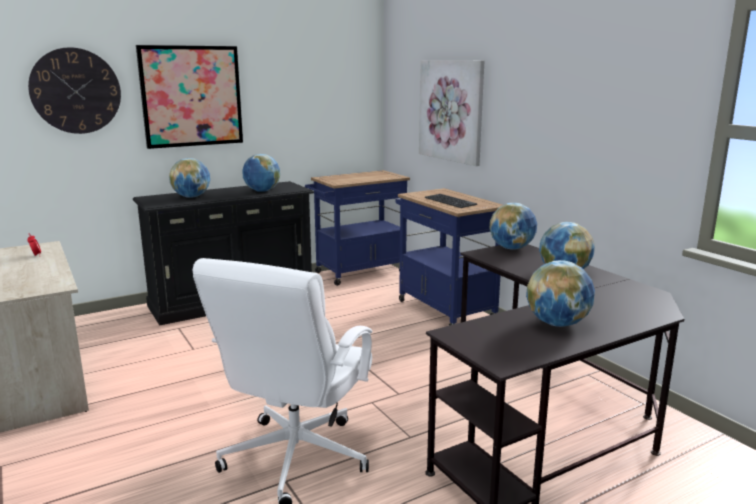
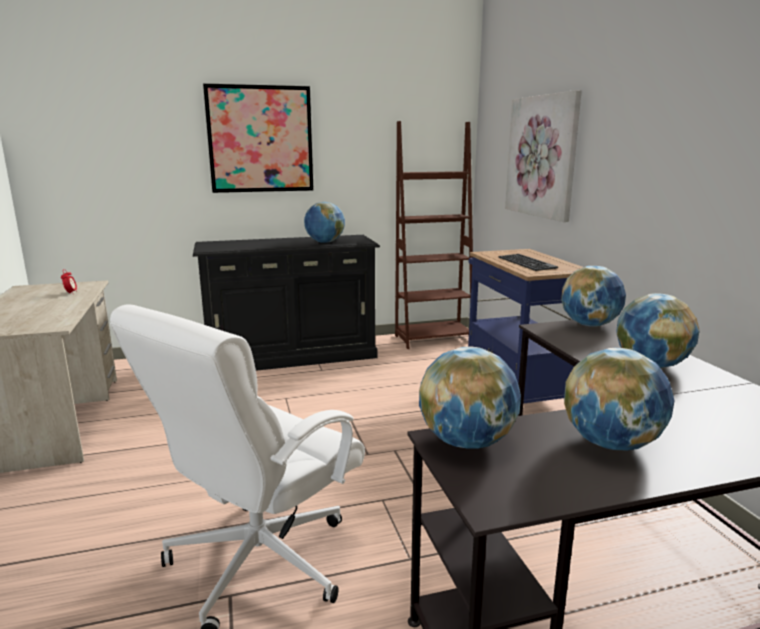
camera: 15 degrees right, 0 degrees up
wall clock [28,47,121,134] -> none
globe [169,158,210,198] -> globe moved to [419,347,521,449]
blue cart [305,170,410,286] -> brown bookcase [395,121,473,349]

